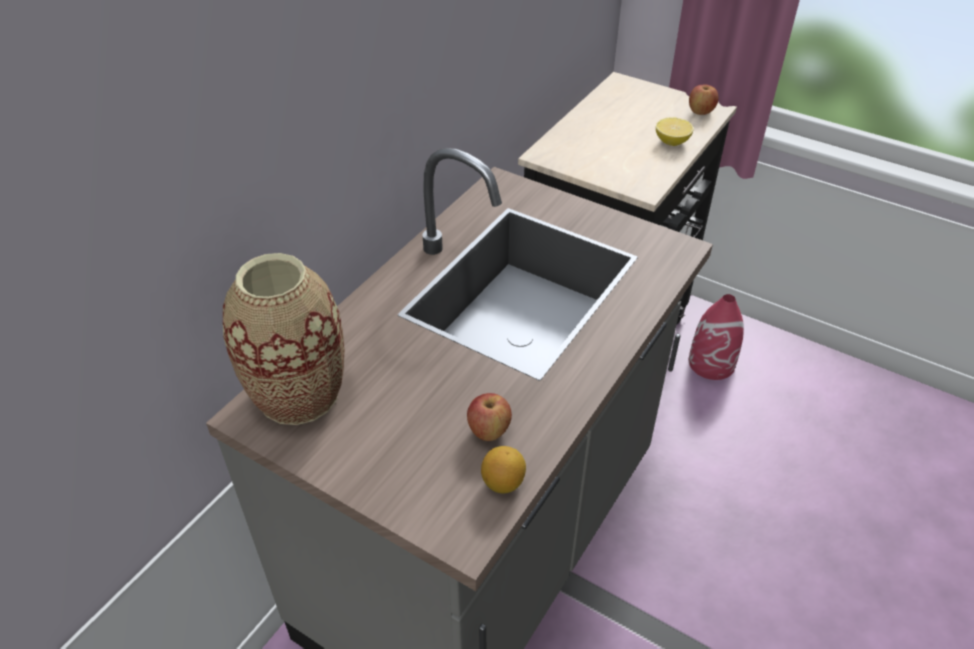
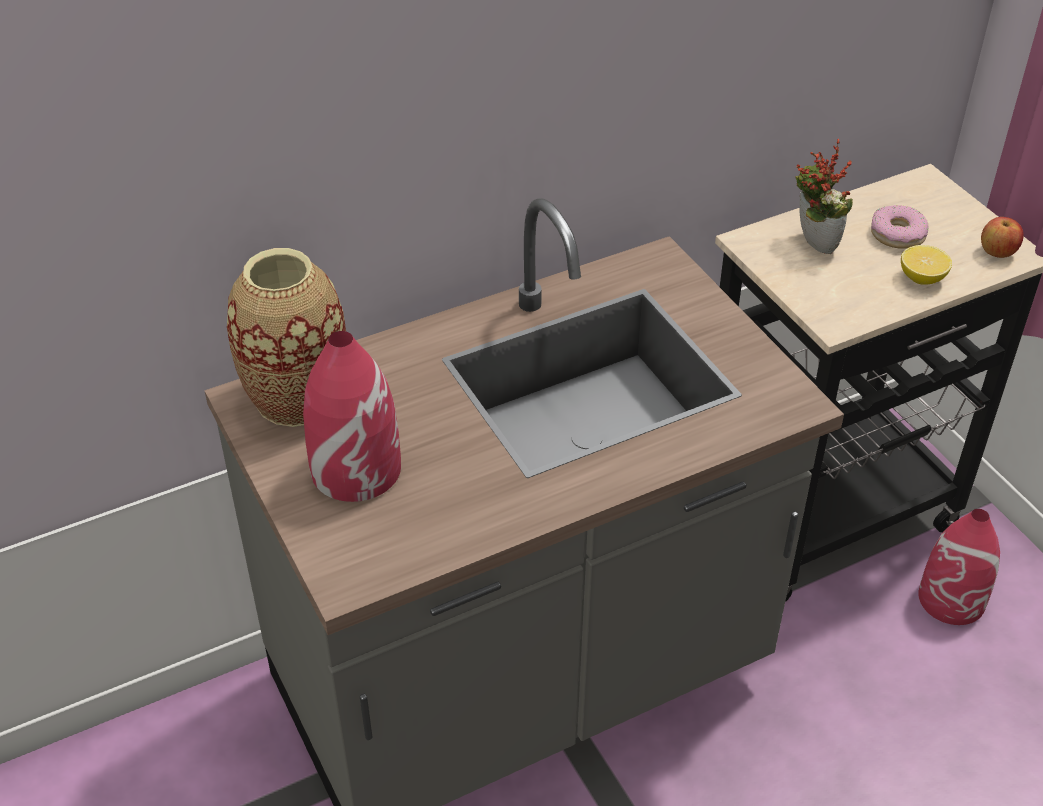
camera: 30 degrees right, 0 degrees up
apple [467,393,512,441] -> none
lemon [481,446,526,493] -> none
none -> red vase [303,331,401,502]
none -> potted plant [795,139,853,254]
none -> donut [871,205,928,249]

